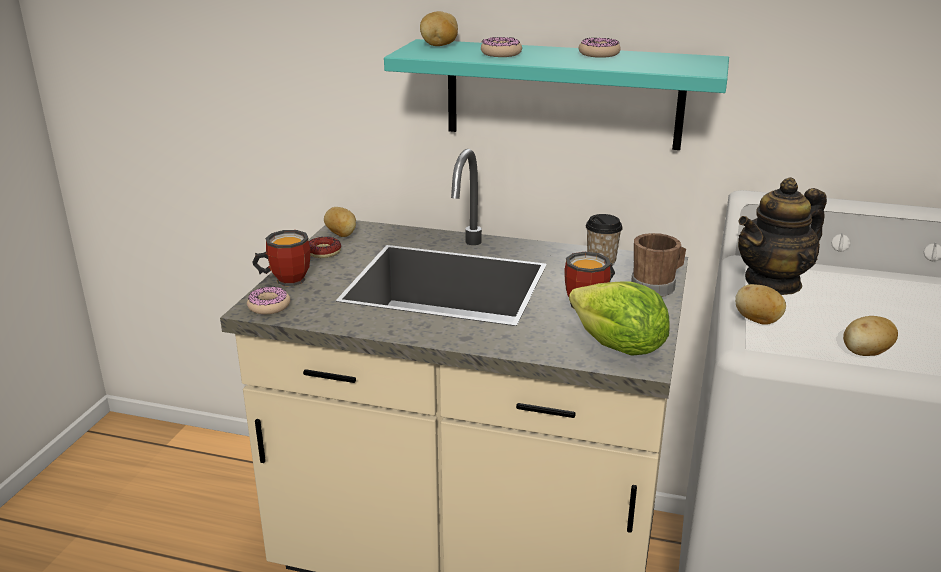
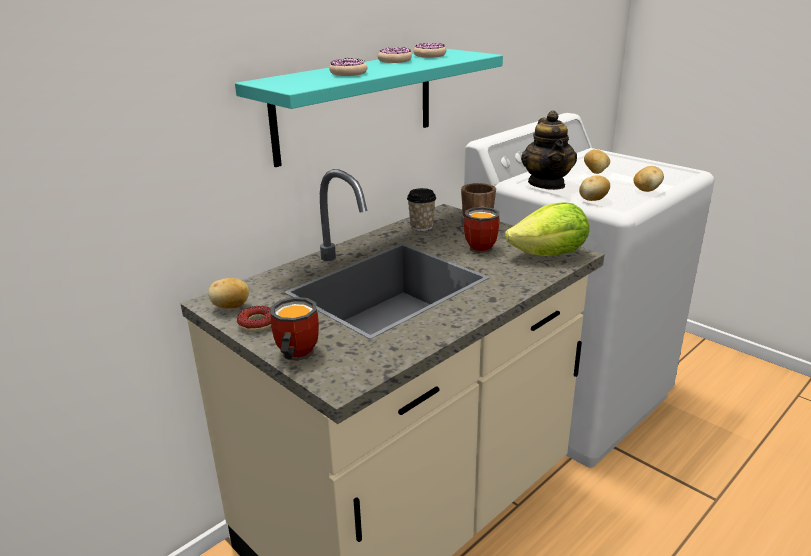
camera: 60 degrees left, 0 degrees up
donut [247,287,290,314] -> donut moved to [413,43,446,58]
potato [420,11,458,46] -> potato moved to [584,149,610,174]

